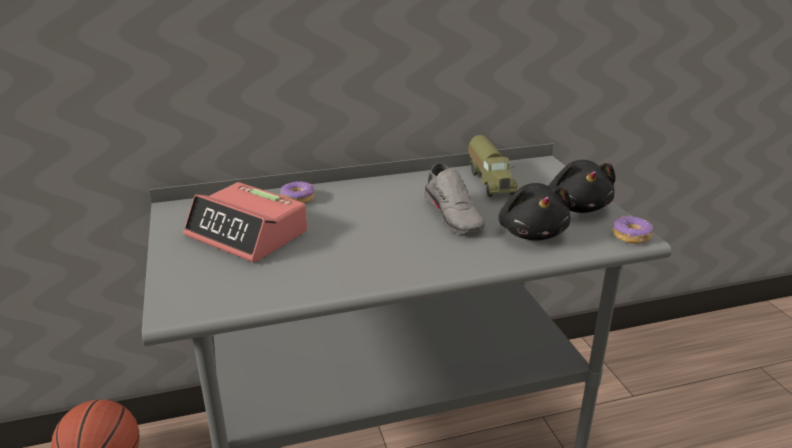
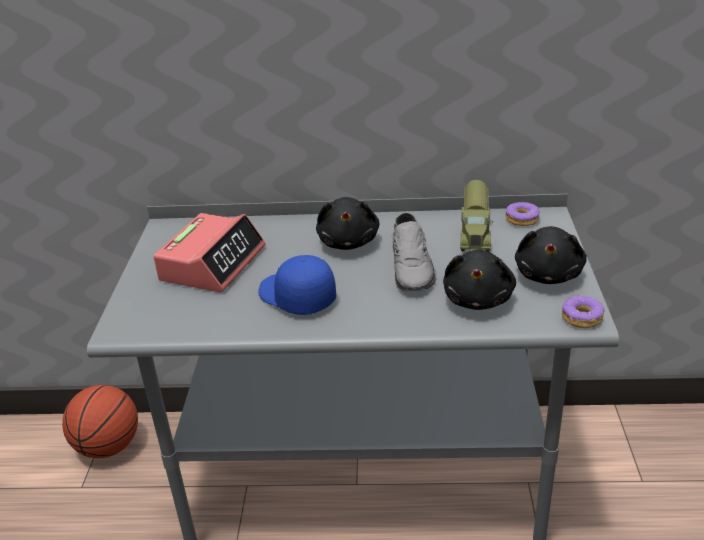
camera: 20 degrees right, 5 degrees up
alarm clock [184,182,307,263] -> alarm clock turned 120 degrees counterclockwise [154,213,265,292]
donut [280,181,314,204] -> donut moved to [506,202,539,226]
none -> blue cap [258,255,336,315]
none -> black plush toy [316,197,379,250]

